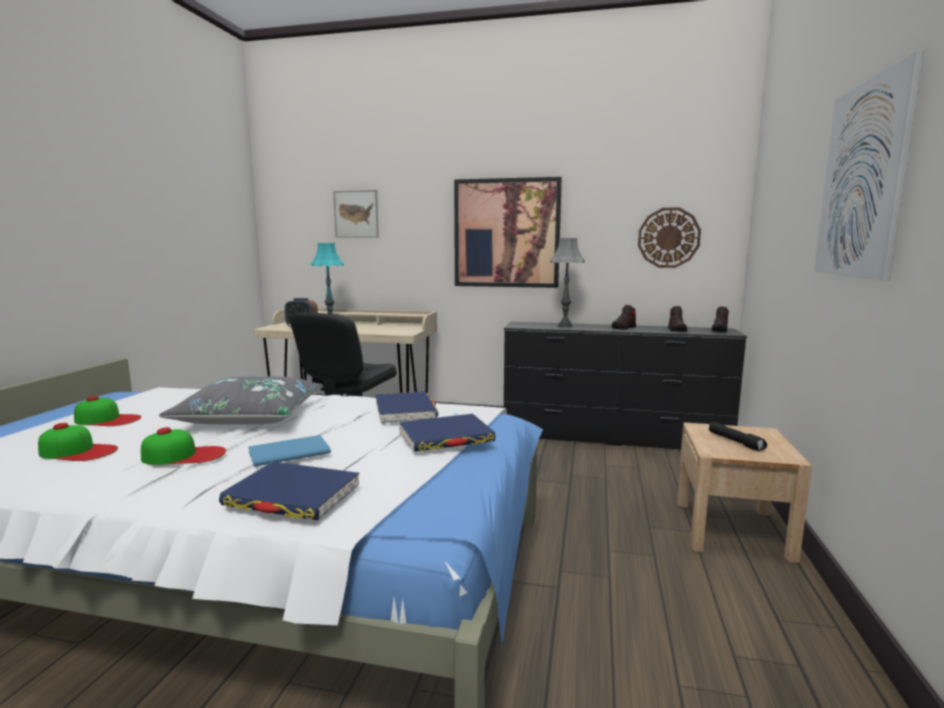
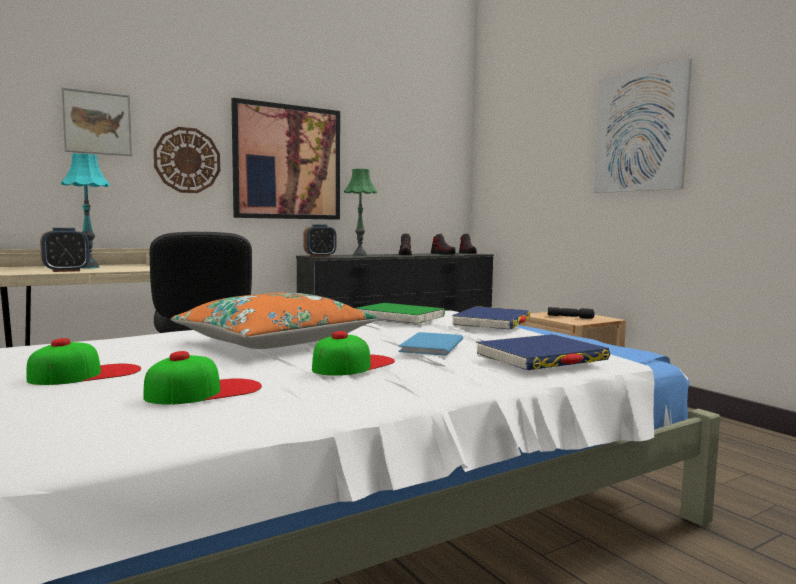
camera: 45 degrees left, 5 degrees down
grey pillow [159,377,323,425] -> orange pillow [171,292,378,349]
blue book [375,391,439,424] -> green book [355,303,445,325]
grey table lamp [550,238,585,328] -> green table lamp [344,169,378,256]
wall clock [638,207,701,268] -> wall clock moved to [154,127,220,193]
none -> alarm clock [303,224,336,257]

